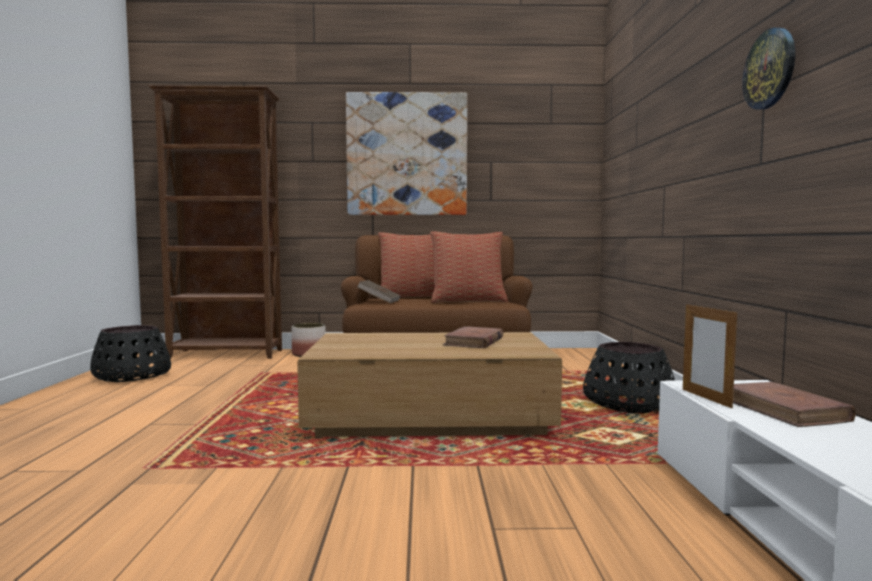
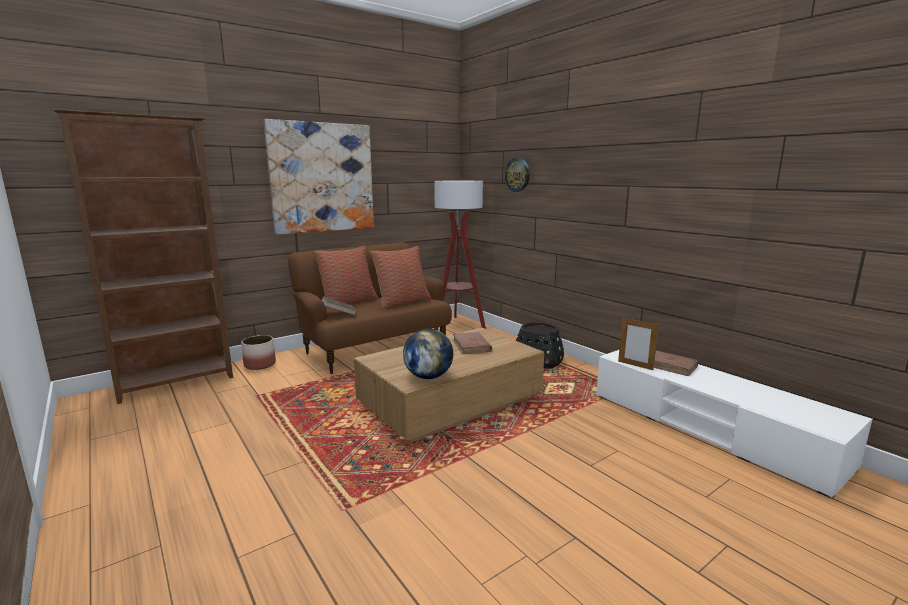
camera: 35 degrees left, 10 degrees up
black planter [90,325,171,382] -> none
wall clock [742,27,795,110] -> wall clock moved to [505,158,530,192]
none -> globe [403,329,453,379]
none -> floor lamp [434,181,486,330]

